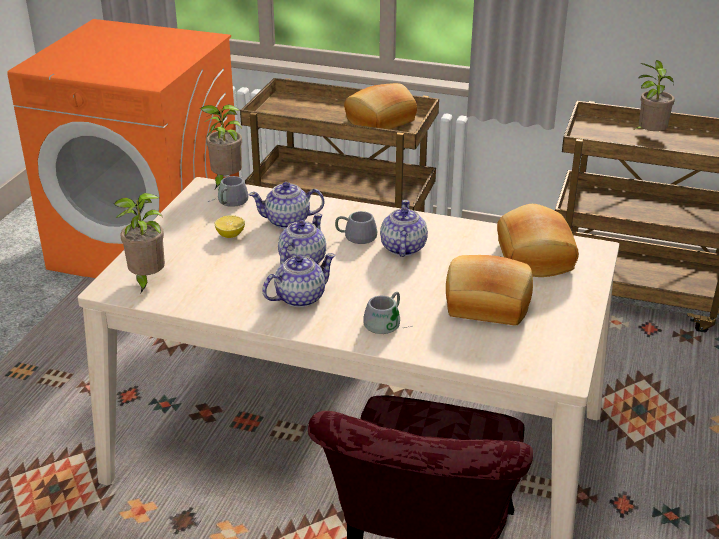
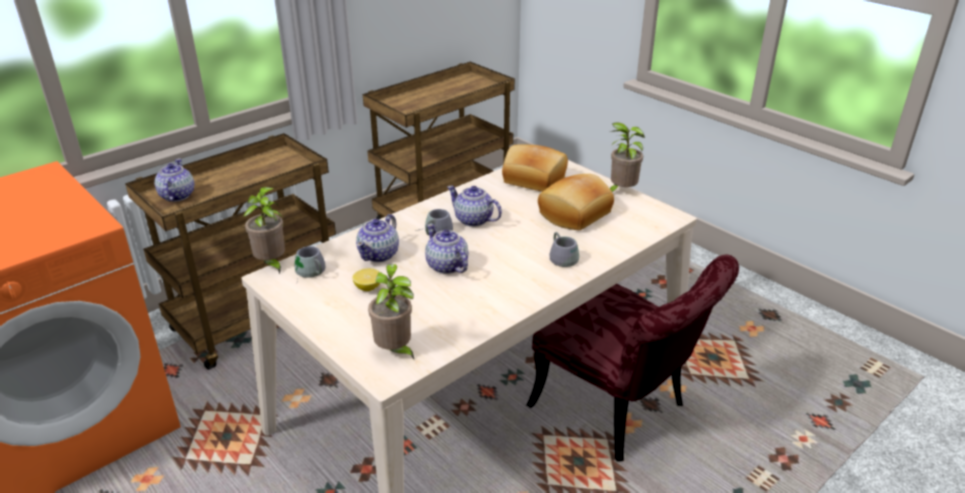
camera: 60 degrees left, 0 degrees up
teapot [262,253,335,307] -> teapot moved to [154,159,194,202]
bread [344,83,417,130] -> none
potted plant [632,60,675,131] -> potted plant moved to [609,122,645,192]

